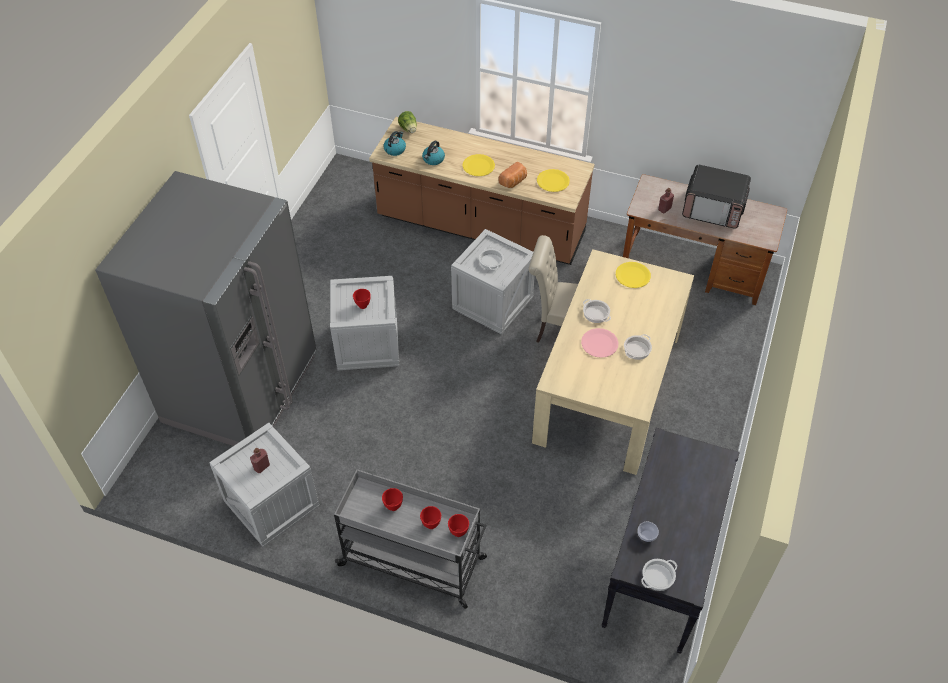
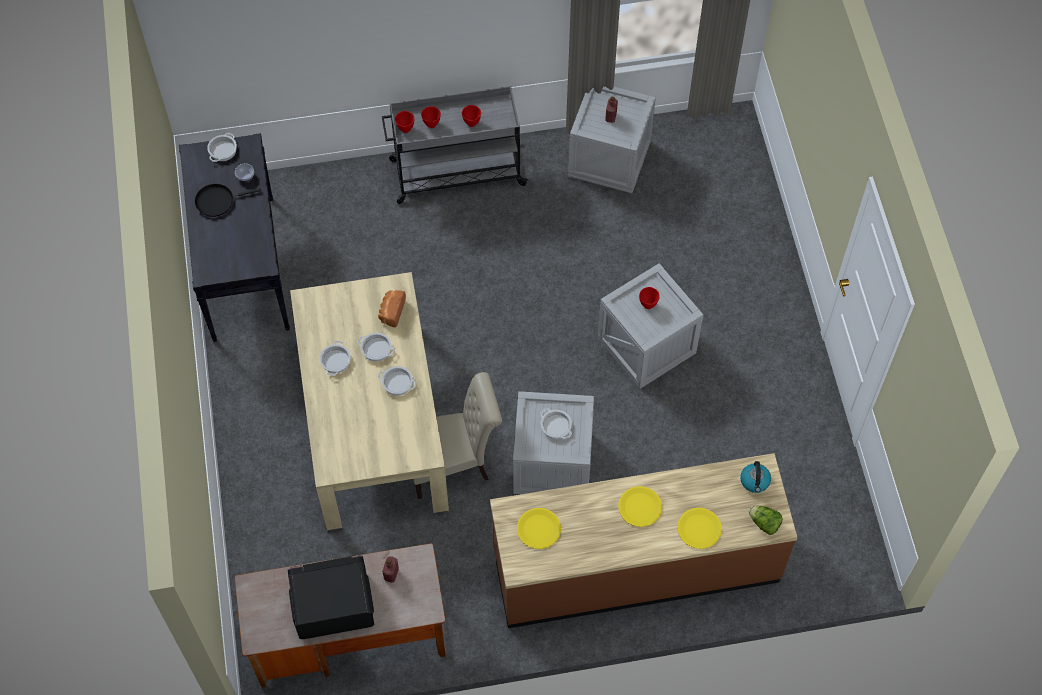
camera: 150 degrees right, 10 degrees up
grey fridge [95,171,316,446] -> none
kettle [422,141,445,165] -> none
bread [498,162,527,188] -> bread moved to [378,290,406,328]
pink plate [581,328,619,358] -> cooking pot [358,333,395,362]
yellow plate [616,262,651,288] -> yellow plate moved to [677,508,722,549]
none -> black frying pan [195,184,261,217]

